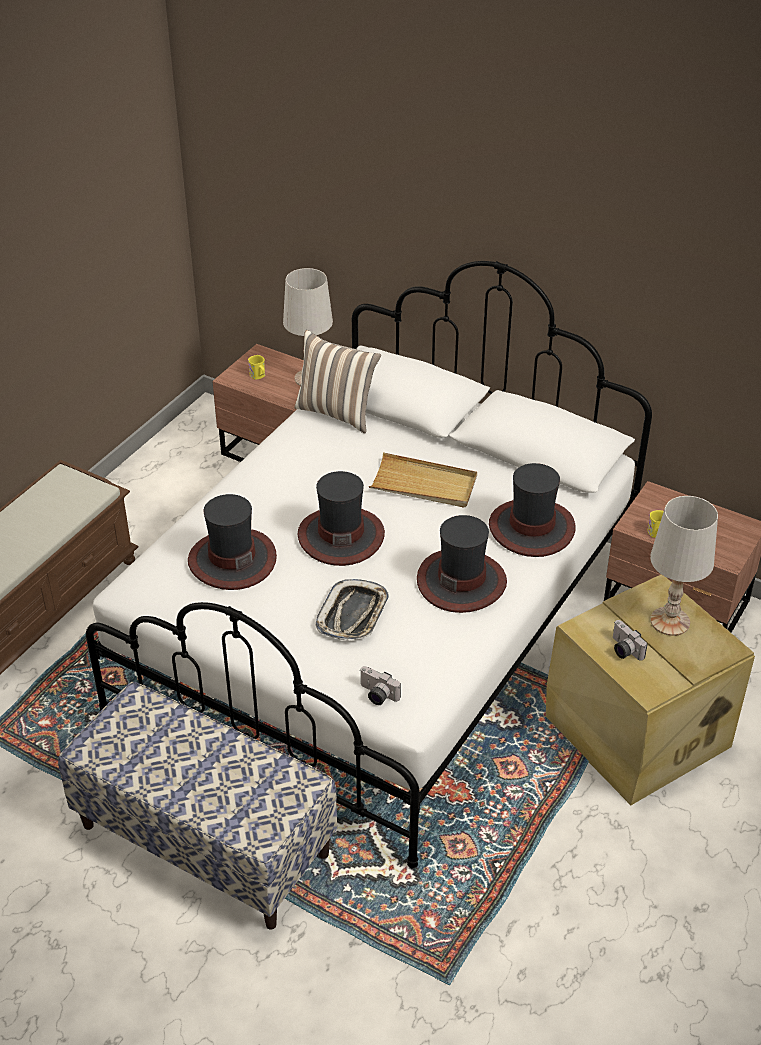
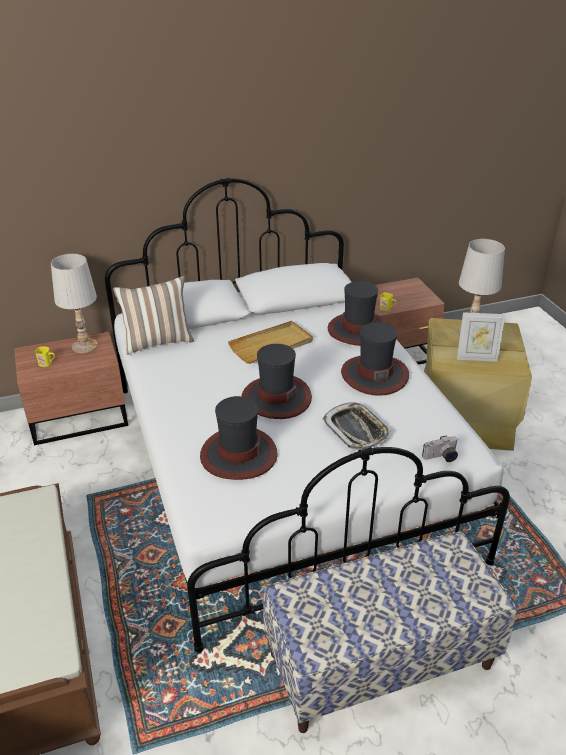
camera: 50 degrees left, 5 degrees down
camera [613,620,647,661] -> picture frame [457,312,505,362]

